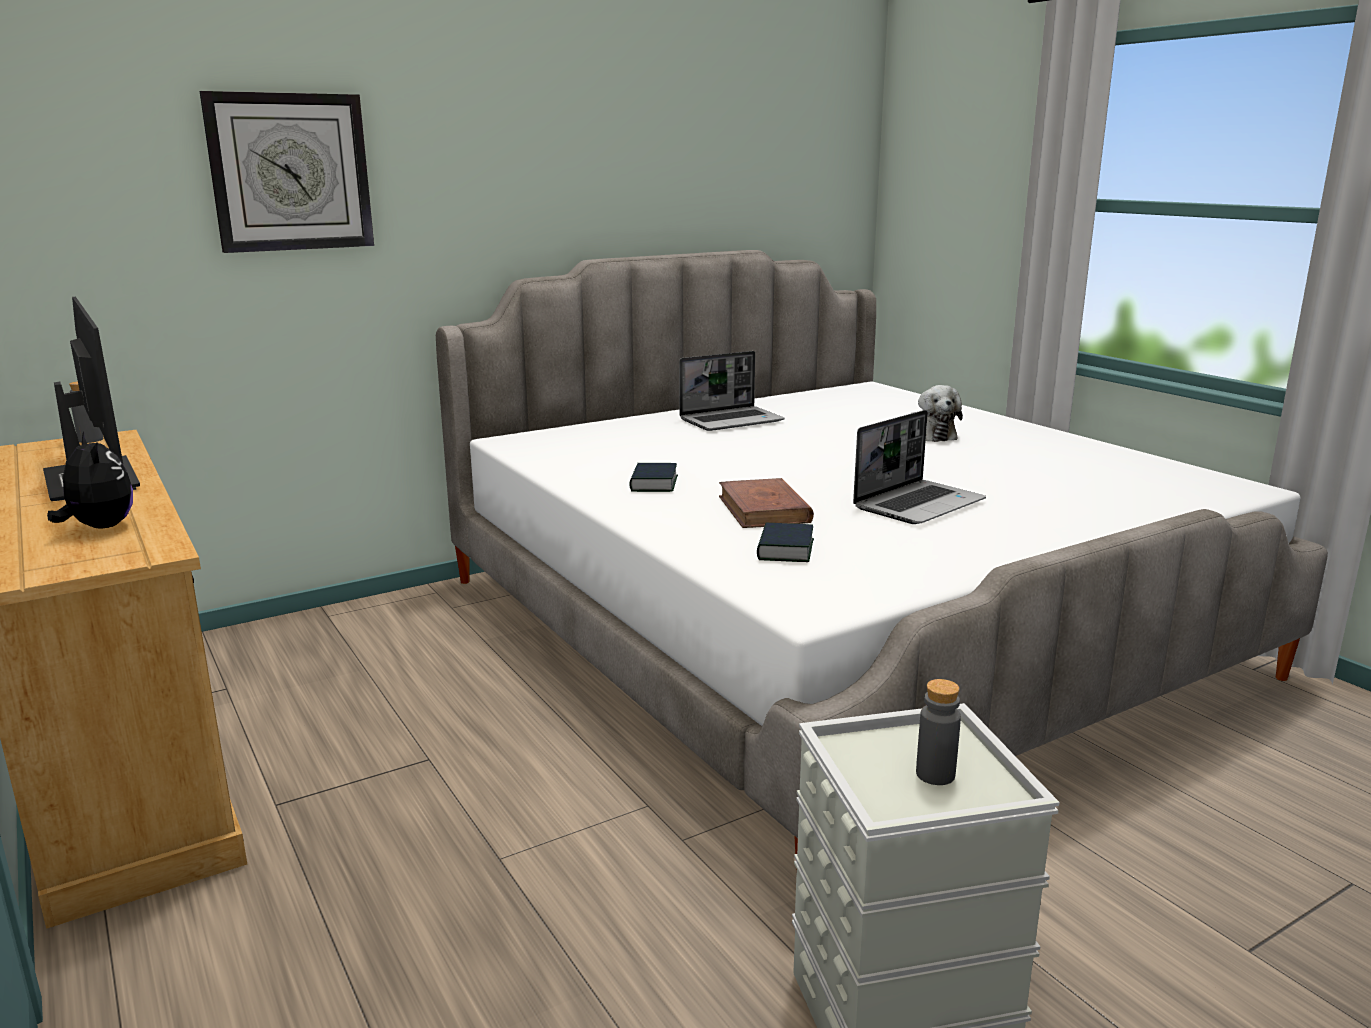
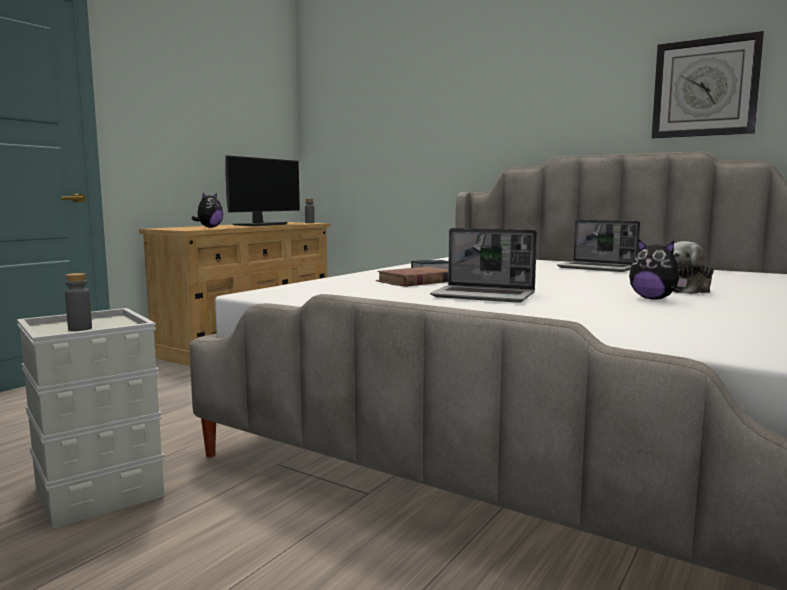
camera: 65 degrees right, 10 degrees down
wall clock [199,91,374,253] -> wall clock moved to [652,31,764,138]
book [757,523,814,562] -> none
none -> plush toy [629,239,688,300]

